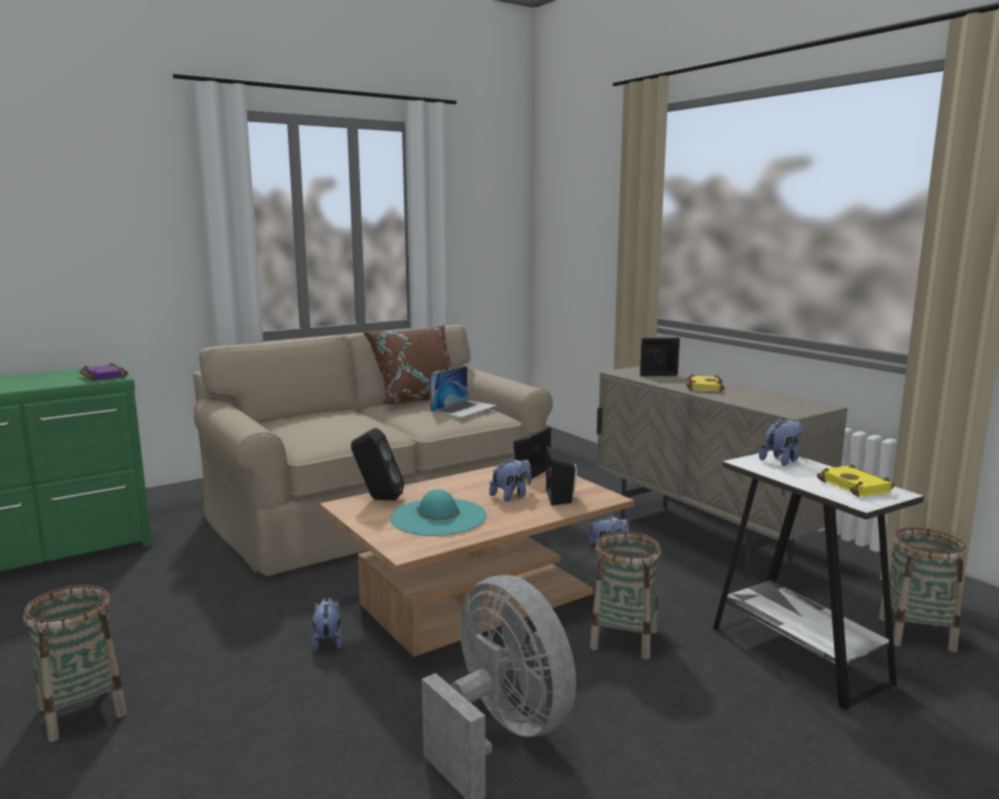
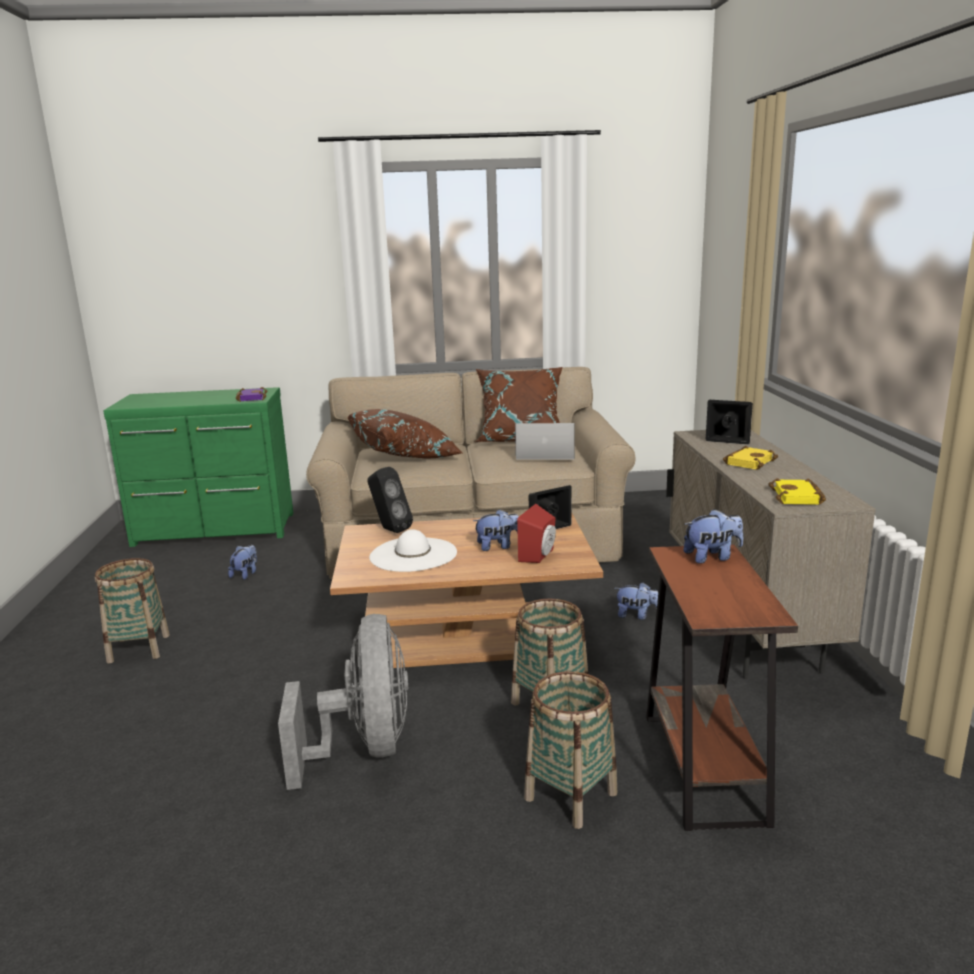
camera: 30 degrees right, 5 degrees up
plush toy [312,597,343,652] -> plush toy moved to [228,545,257,580]
turquoise hat [390,489,487,536] -> white hat [369,529,457,572]
laptop [430,366,497,418] -> laptop turned 150 degrees counterclockwise [515,423,575,460]
black speaker [546,446,577,505] -> red speaker [517,504,556,563]
white side table [713,450,924,710] -> brown side table [646,544,798,831]
yellow book [817,464,895,497] -> yellow book moved to [768,478,826,505]
basket [879,527,966,652] -> basket moved to [524,671,617,829]
none -> brown pillow [347,409,462,458]

